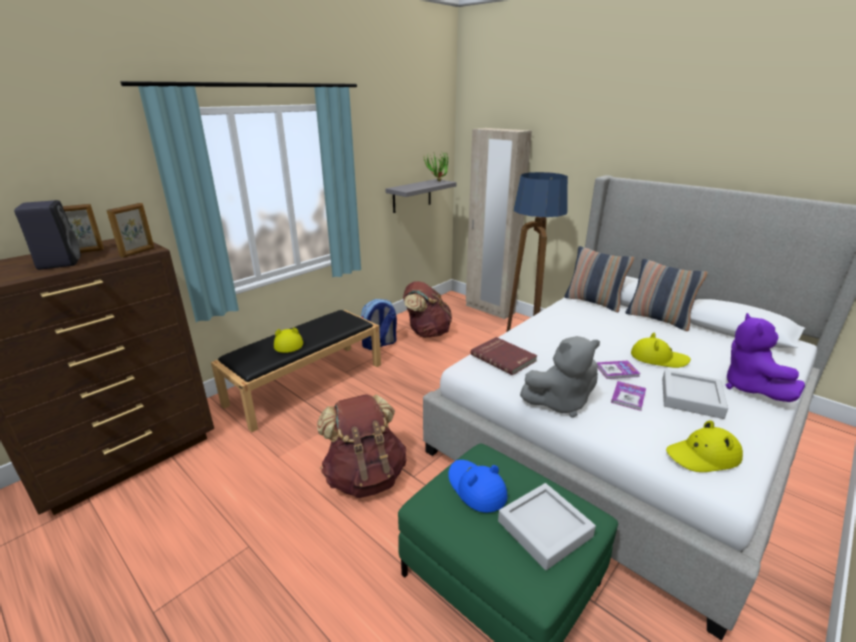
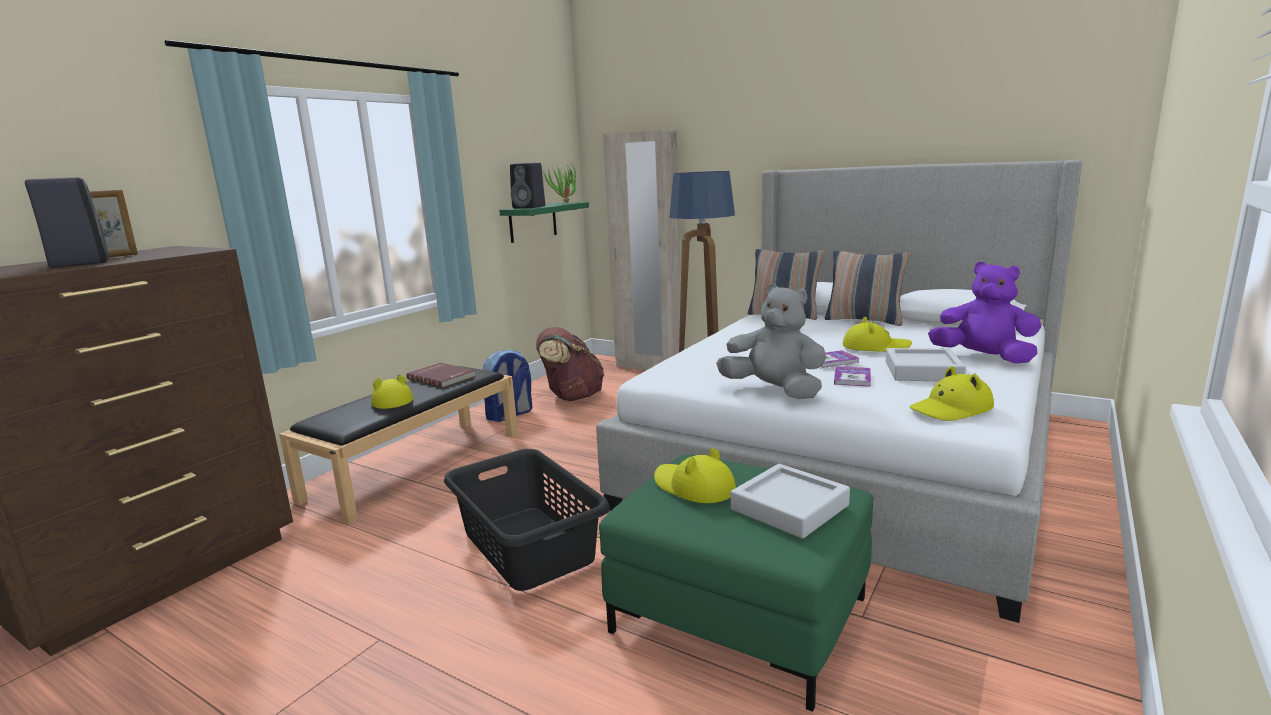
camera: 10 degrees left, 10 degrees down
picture frame [107,203,154,258] -> none
brown backpack [317,394,406,498] -> black laundry basket [444,449,610,591]
grey shelf [385,179,457,213] -> green shelf [499,202,589,243]
blue hat [448,460,508,513] -> yellow hat [654,448,736,503]
red book [471,337,537,375] -> red book moved to [406,363,476,388]
grey plush toy [520,336,600,418] -> grey plush toy turned 120 degrees counterclockwise [716,284,826,399]
purple plush toy [726,313,805,402] -> purple plush toy turned 135 degrees clockwise [928,262,1042,363]
none -> black speaker [510,163,545,208]

